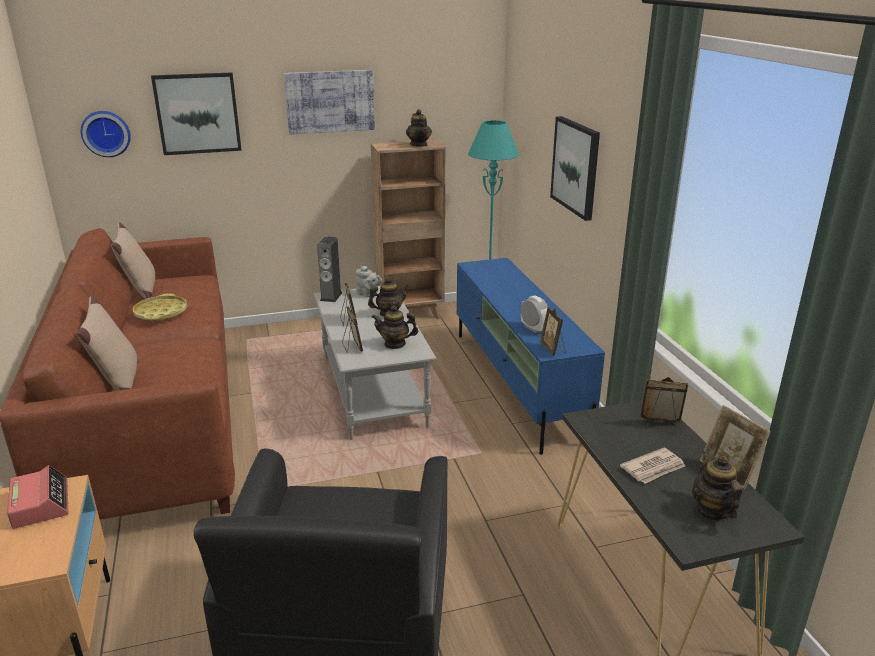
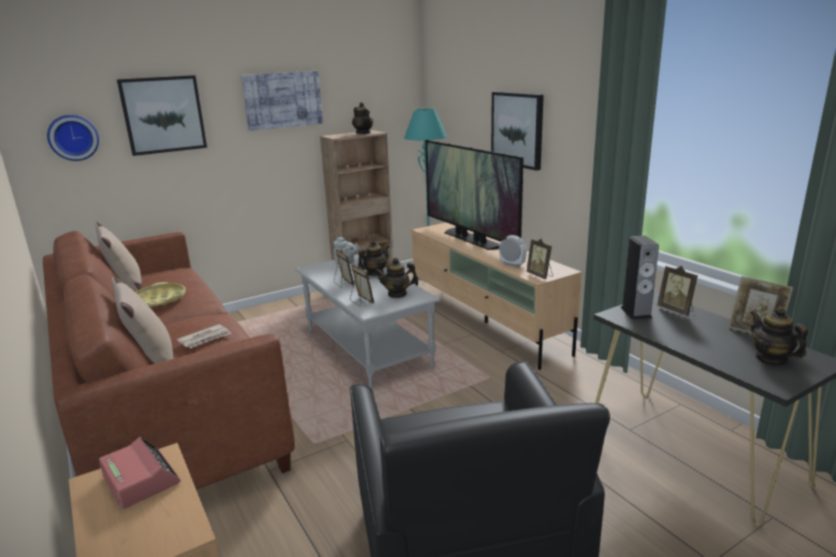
camera: 15 degrees left, 5 degrees down
speaker [317,236,342,302] -> speaker moved to [620,235,659,320]
blue tv stand [457,258,605,455] -> beige tv stand [412,222,582,370]
newspaper [620,448,685,484] -> newspaper moved to [177,324,231,348]
picture frame [640,377,688,433] -> picture frame turned 120 degrees counterclockwise [657,266,698,316]
none -> television [425,140,524,250]

